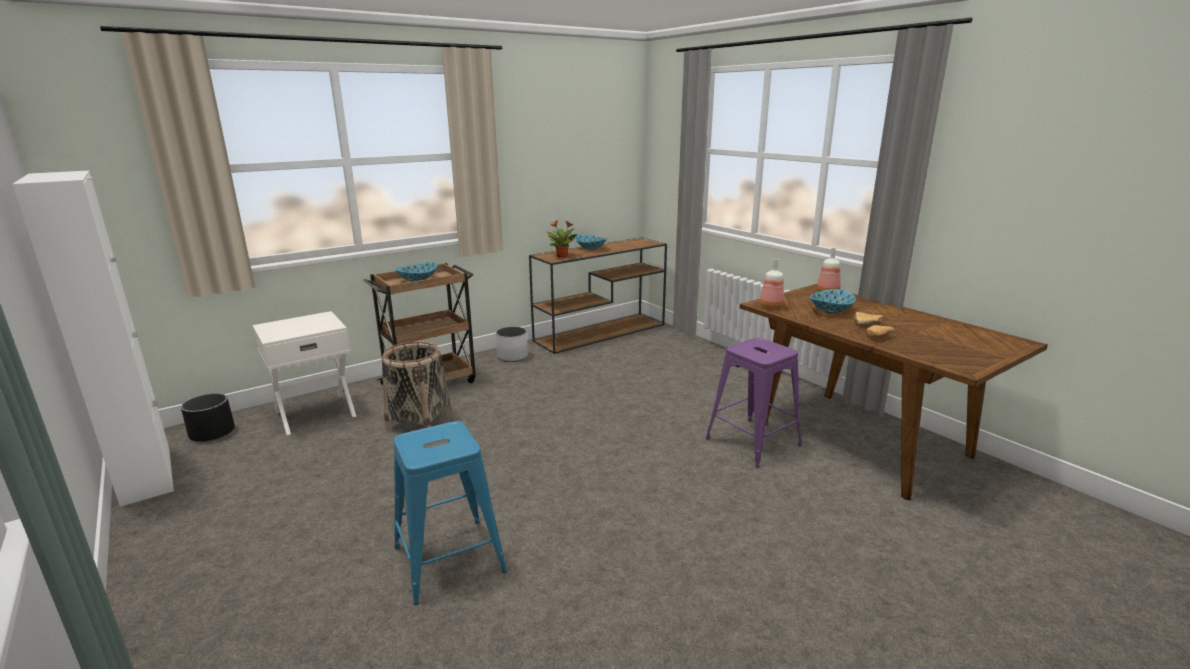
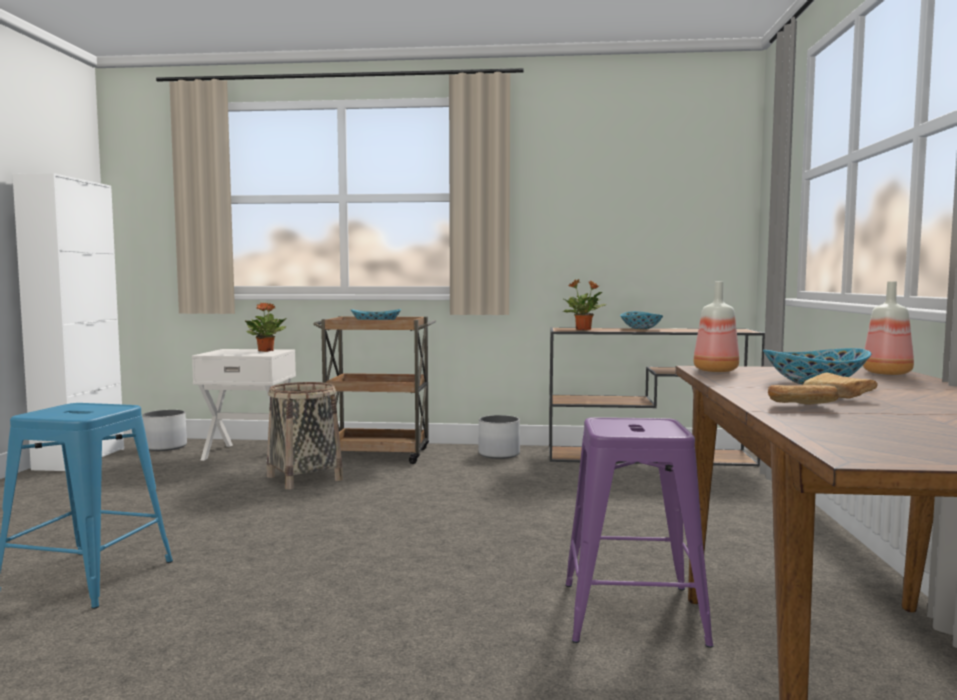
camera: 40 degrees right, 15 degrees down
black planter [181,393,235,442] -> white planter [143,410,187,451]
none -> potted plant [245,303,286,352]

